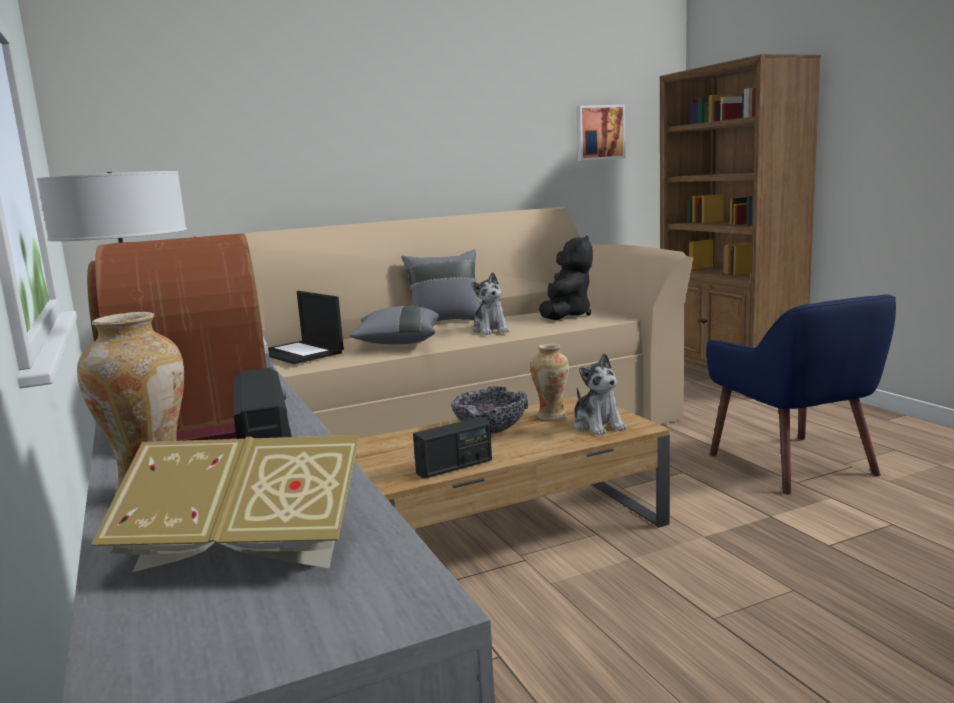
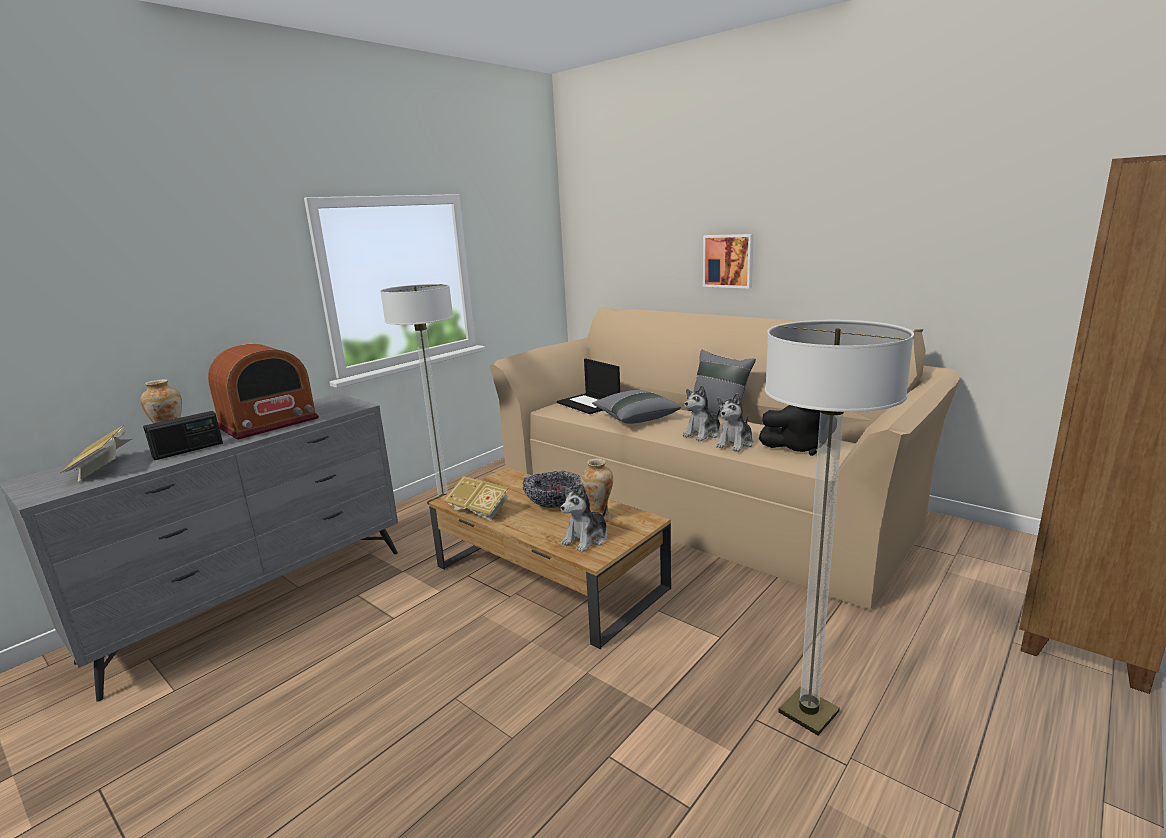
camera: 65 degrees right, 5 degrees up
laptop [268,291,344,364] -> laptop turned 60 degrees counterclockwise [557,358,620,414]
radio [413,417,492,479] -> book [444,476,509,521]
picture [576,105,626,161] -> picture moved to [703,234,754,288]
blue armchair [706,294,896,495] -> floor lamp [765,320,914,735]
none -> plush toy [716,393,753,452]

